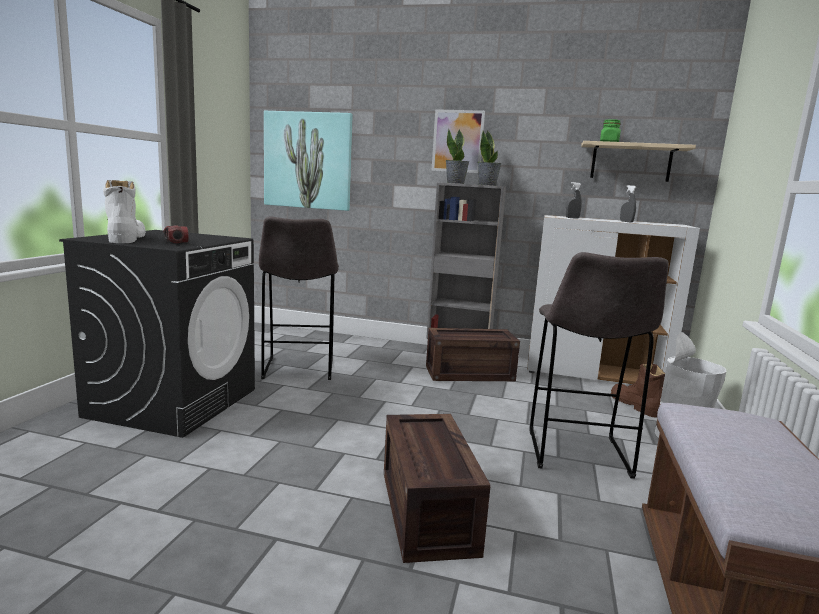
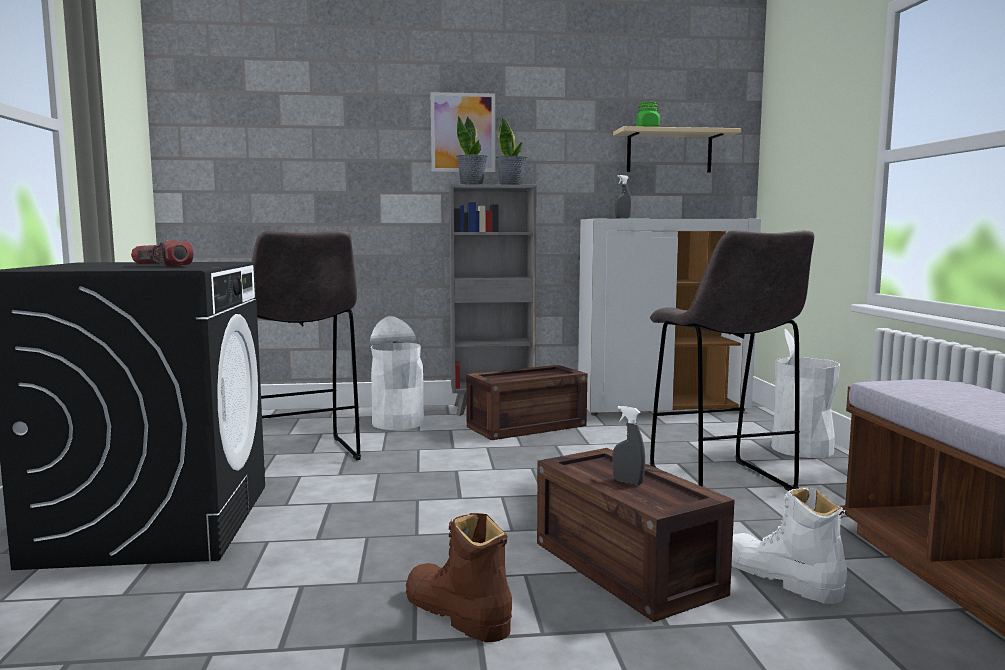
camera: 20 degrees left, 5 degrees down
white boot [103,180,146,243] -> white boot moved to [731,487,847,604]
picture [264,111,353,211] -> none
brown boot [611,364,665,418] -> brown boot moved to [406,513,512,642]
grey spray bottle [620,185,637,222] -> grey spray bottle moved to [613,406,645,485]
none -> white trash can [370,316,424,430]

